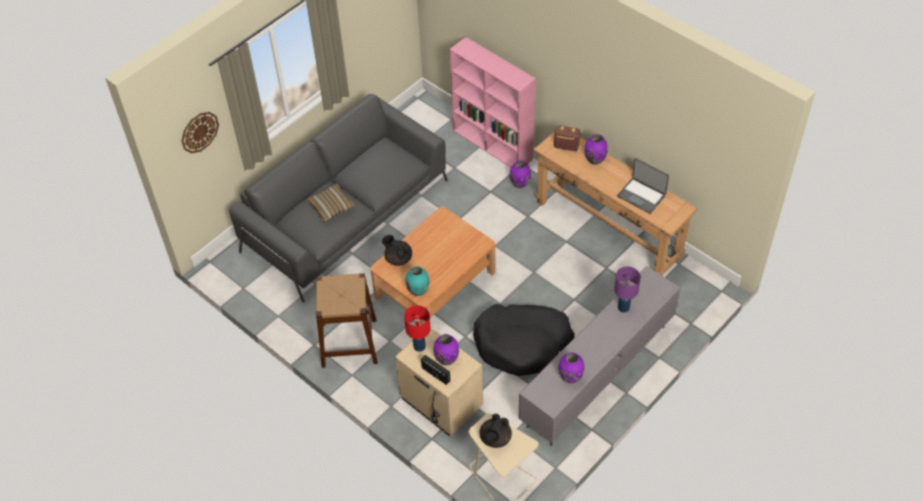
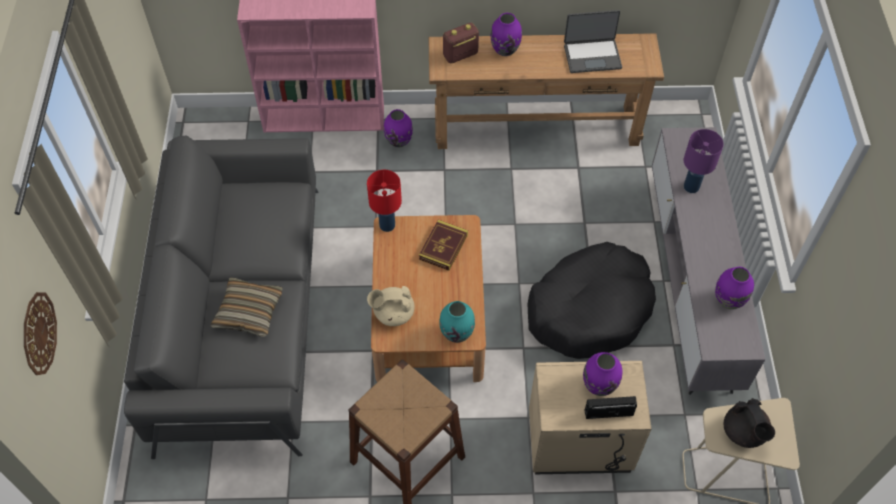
camera: 45 degrees left, 5 degrees up
black teapot [382,235,412,266] -> beige teapot [367,286,415,326]
red table lamp [404,305,430,352] -> red table lamp moved to [367,170,402,232]
none -> book [419,220,468,271]

